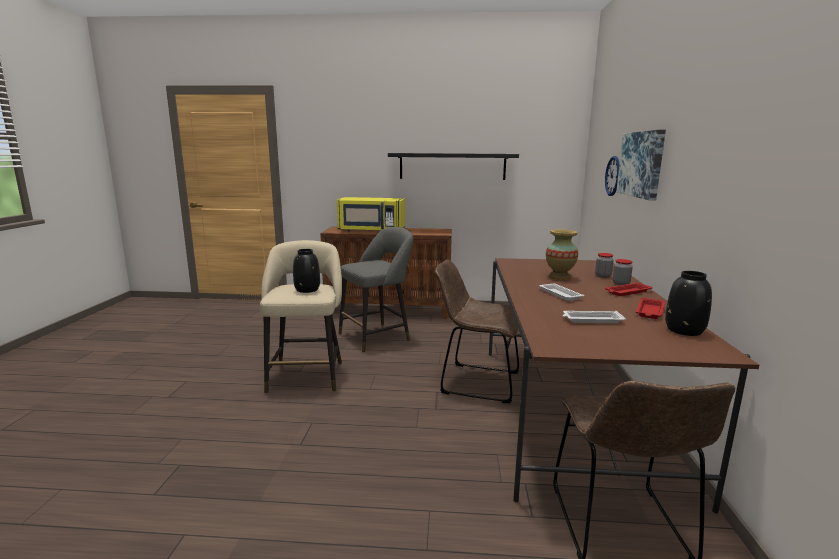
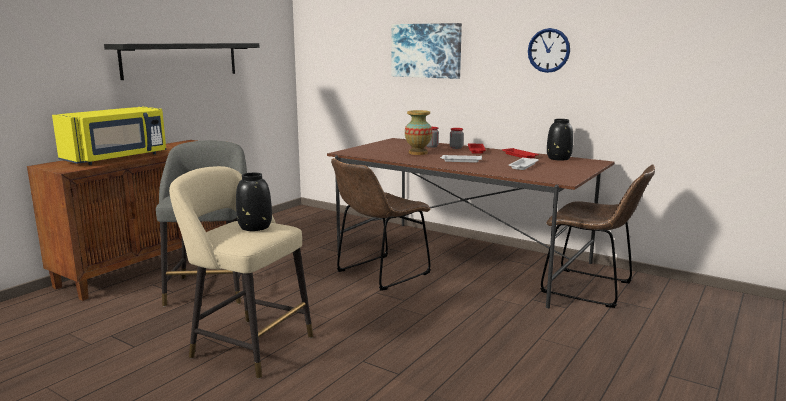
camera: 60 degrees left, 0 degrees up
wall clock [605,156,620,196] -> wall clock moved to [528,28,570,73]

